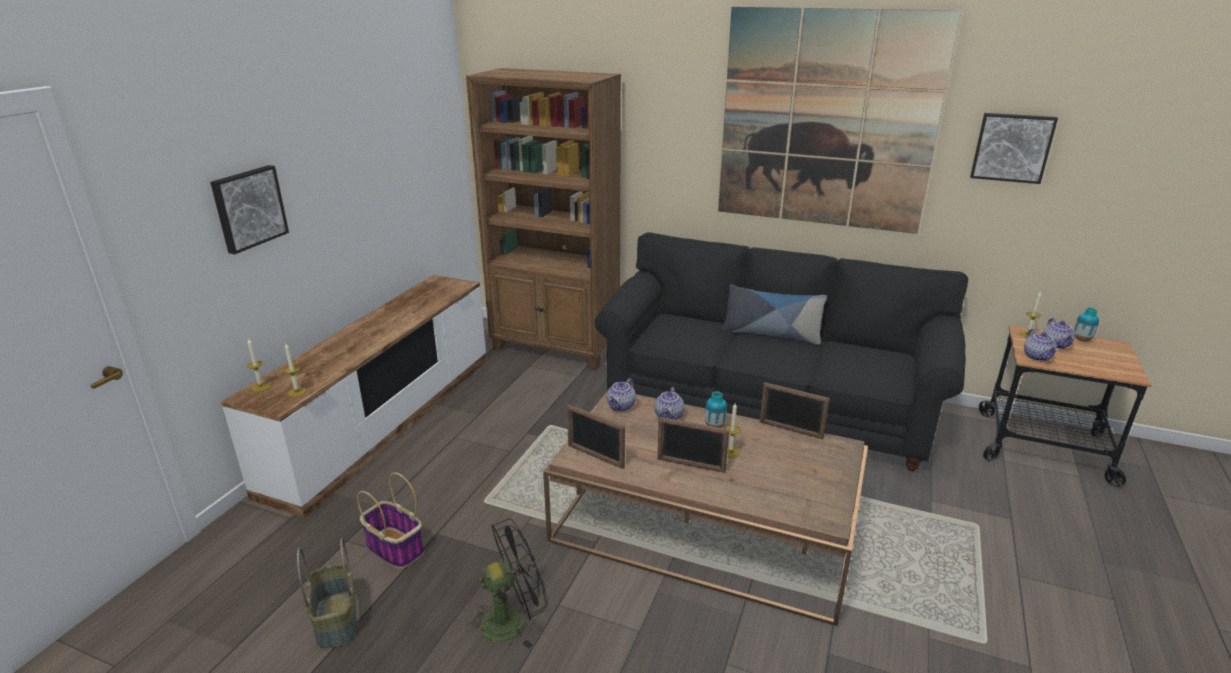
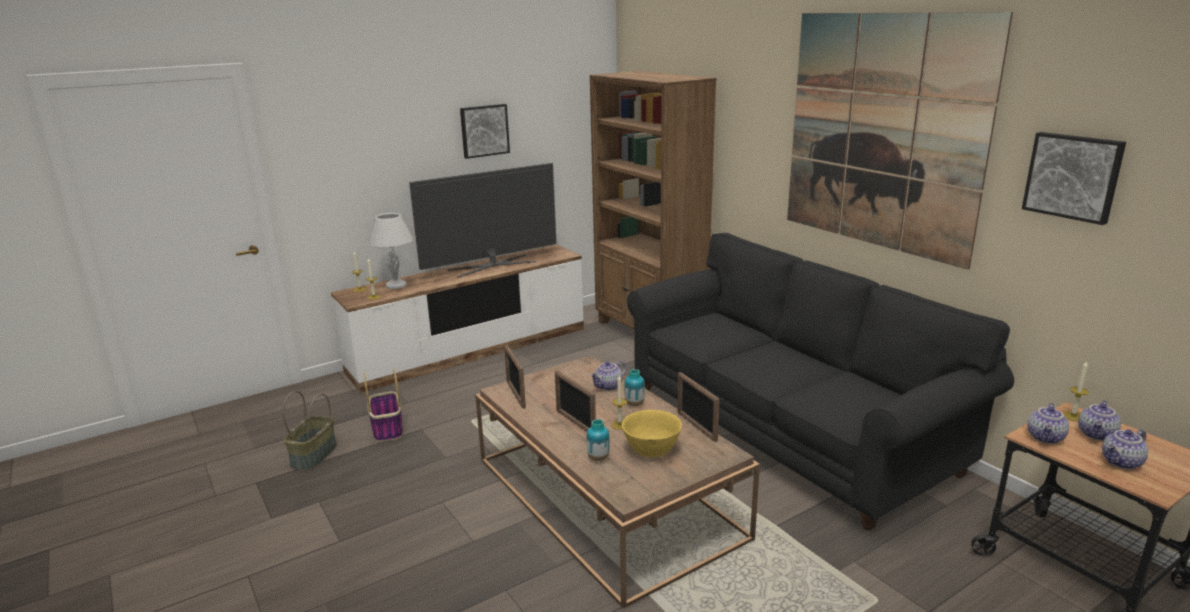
camera: 35 degrees right, 5 degrees down
picture [210,165,289,254] -> picture moved to [460,104,510,159]
black fan [466,518,548,649] -> none
teapot [607,378,636,411] -> teapot moved to [1102,430,1148,470]
pillow [722,284,827,345] -> none
vase [1074,307,1099,341] -> vase moved to [586,419,610,461]
none -> white table lamp [369,213,413,289]
none -> television [409,163,557,278]
none -> yellow bowl [622,410,682,457]

